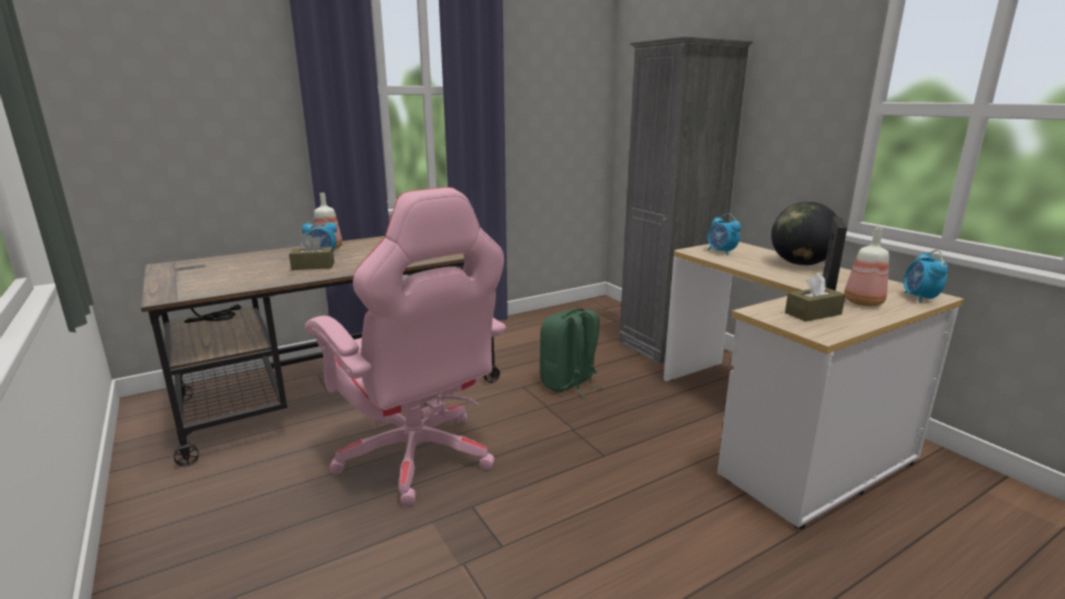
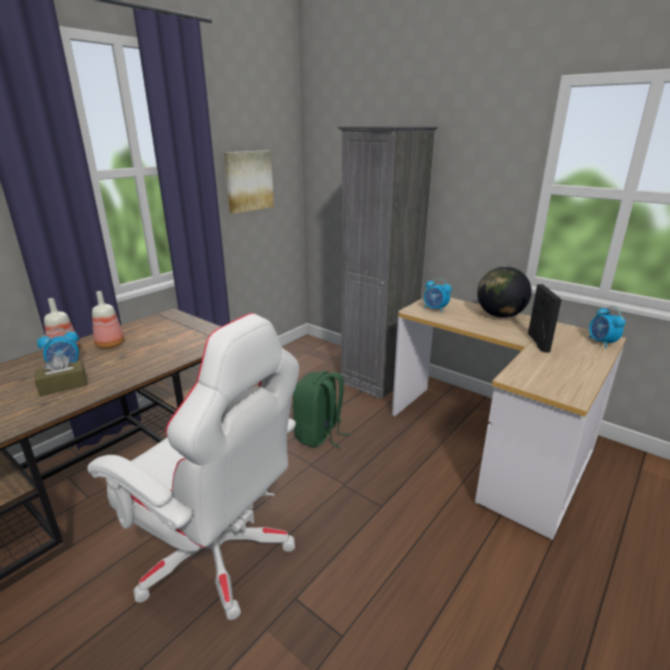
camera: 20 degrees left, 5 degrees up
pink office chair [305,187,506,507] -> white office chair [88,313,299,620]
brown tissue box [785,273,846,322] -> none
bottle [844,228,889,306] -> bottle moved to [92,291,124,349]
none -> picture [224,150,274,214]

